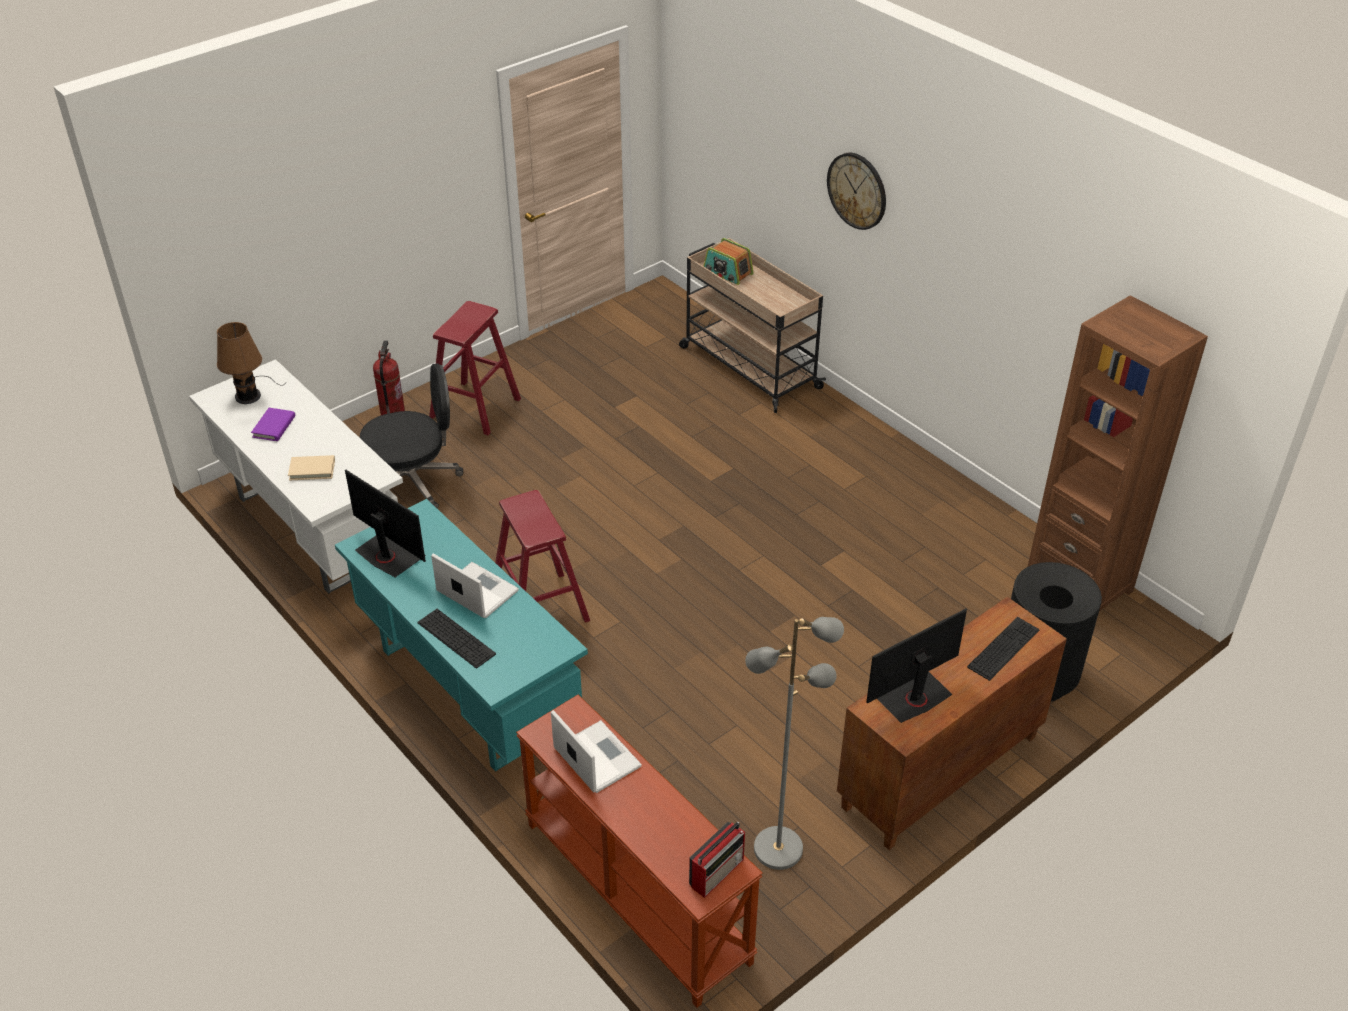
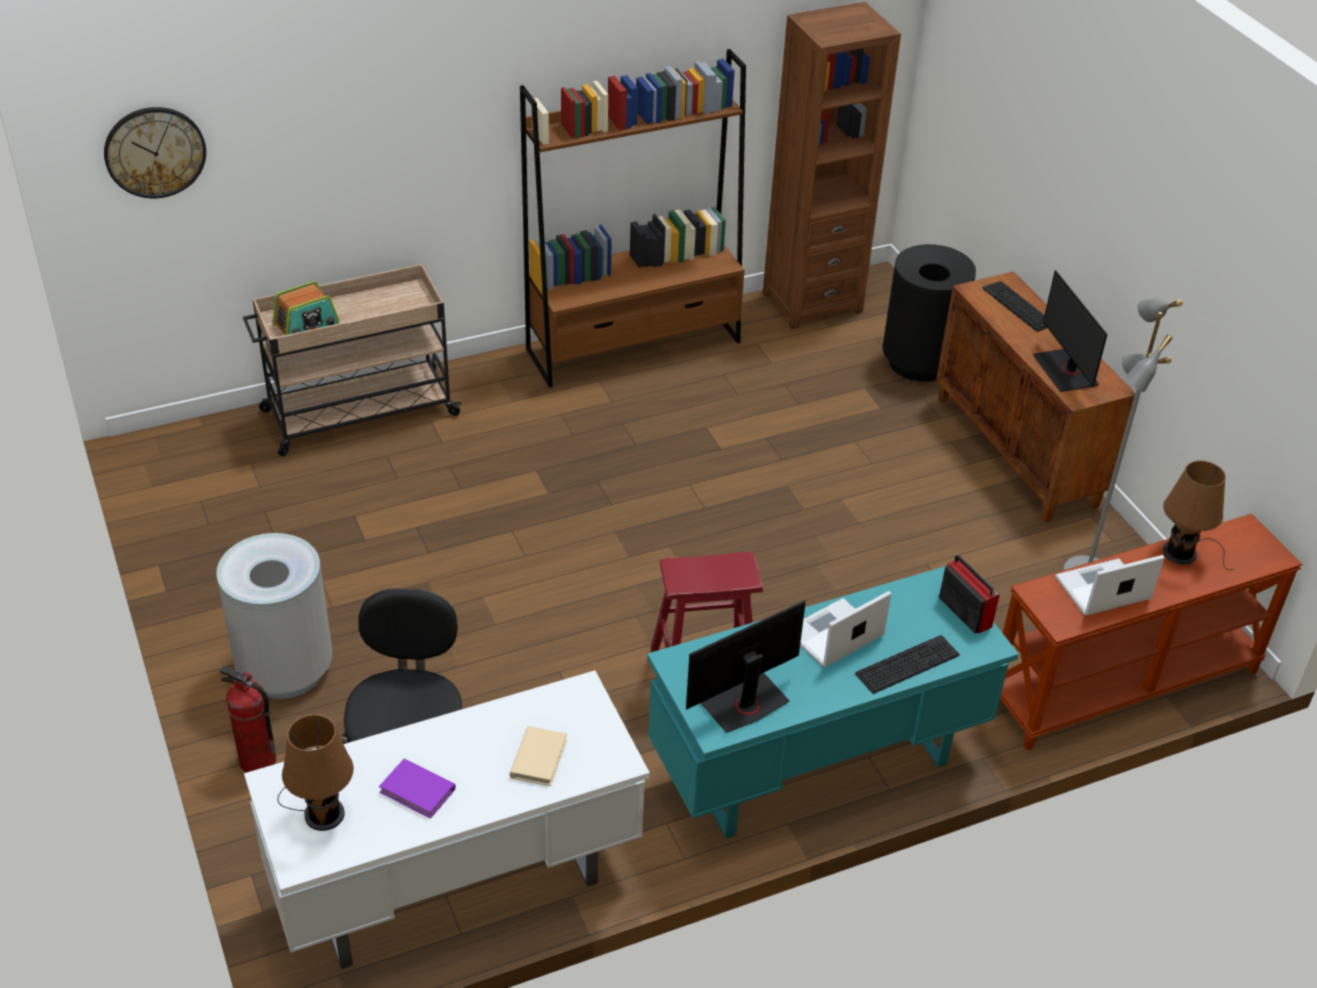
camera: 75 degrees left, 0 degrees up
red stool [429,301,521,435] -> grey trash can [216,533,332,699]
radio [689,821,745,898] -> radio moved to [939,554,1000,634]
wall clock [827,153,886,230] -> wall clock moved to [104,107,206,198]
none -> brown bookcase [520,49,746,388]
none -> brown table lamp [1163,460,1234,570]

